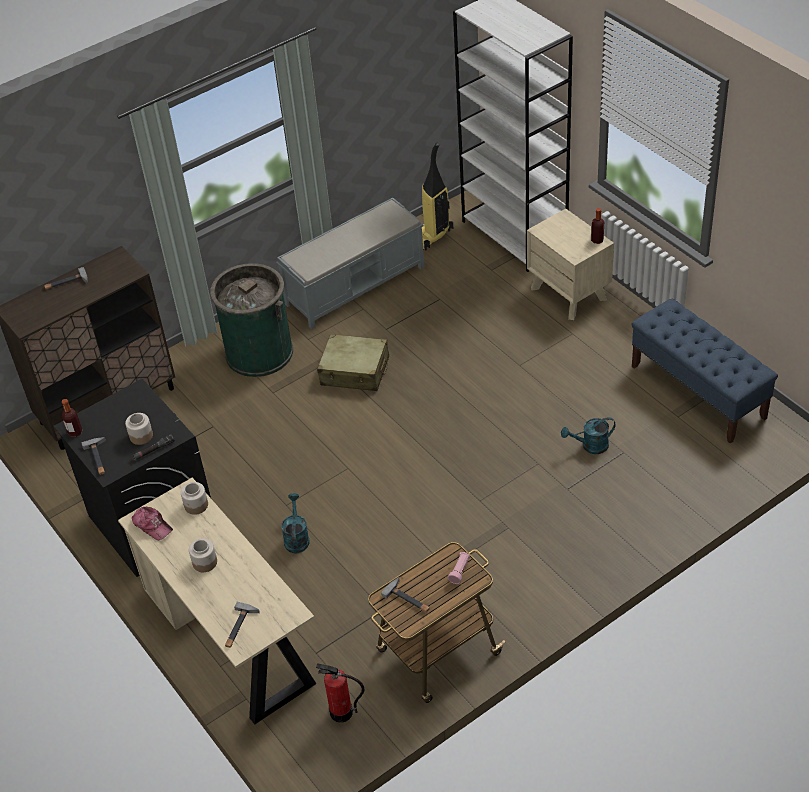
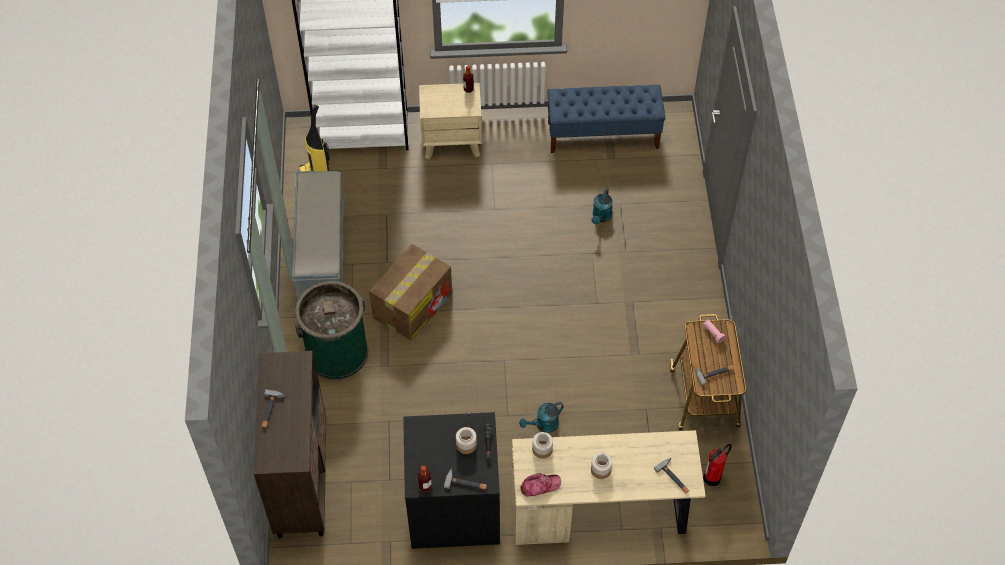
camera: 60 degrees left, 10 degrees up
turquoise watering can [281,493,309,553] -> turquoise watering can turned 60 degrees counterclockwise [519,402,564,433]
beige suitcase [317,334,389,391] -> cardboard box [369,244,452,341]

